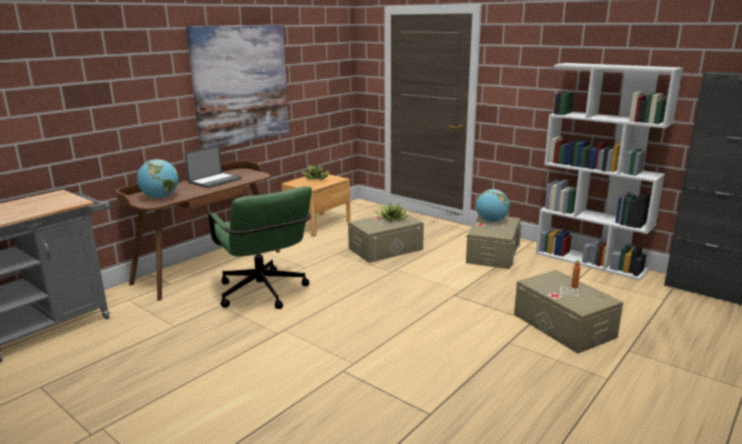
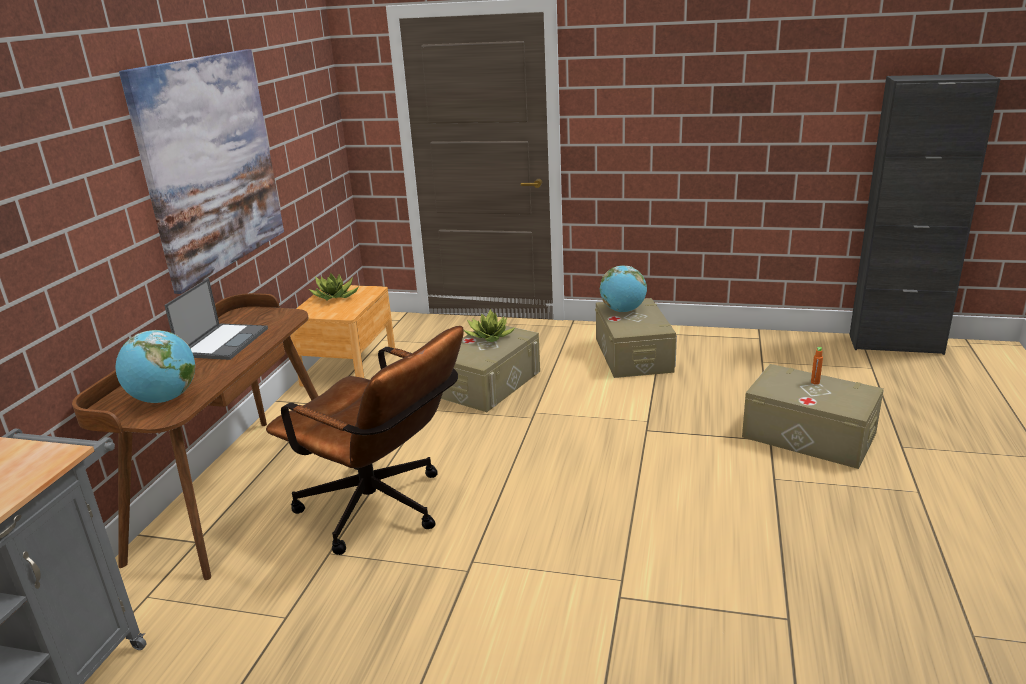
camera: 25 degrees left, 5 degrees up
green office chair [208,186,312,309] -> brown office chair [266,326,464,555]
white bookcase [536,63,683,280] -> none

